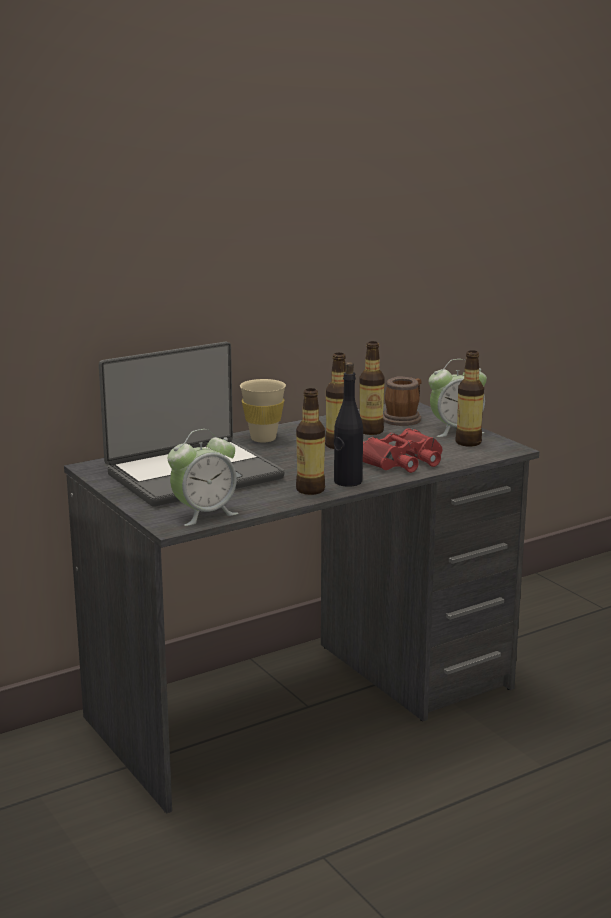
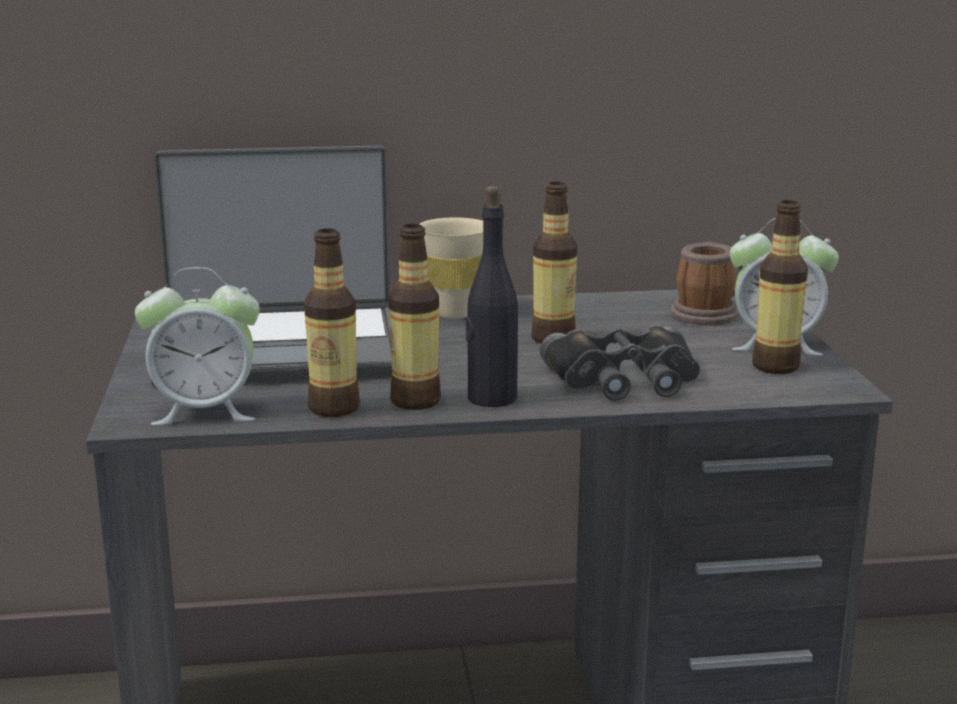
camera: 25 degrees right, 0 degrees up
bottle [359,341,385,435] -> bottle moved to [304,228,360,417]
red binoculars [363,428,442,473] -> black binoculars [540,325,700,401]

